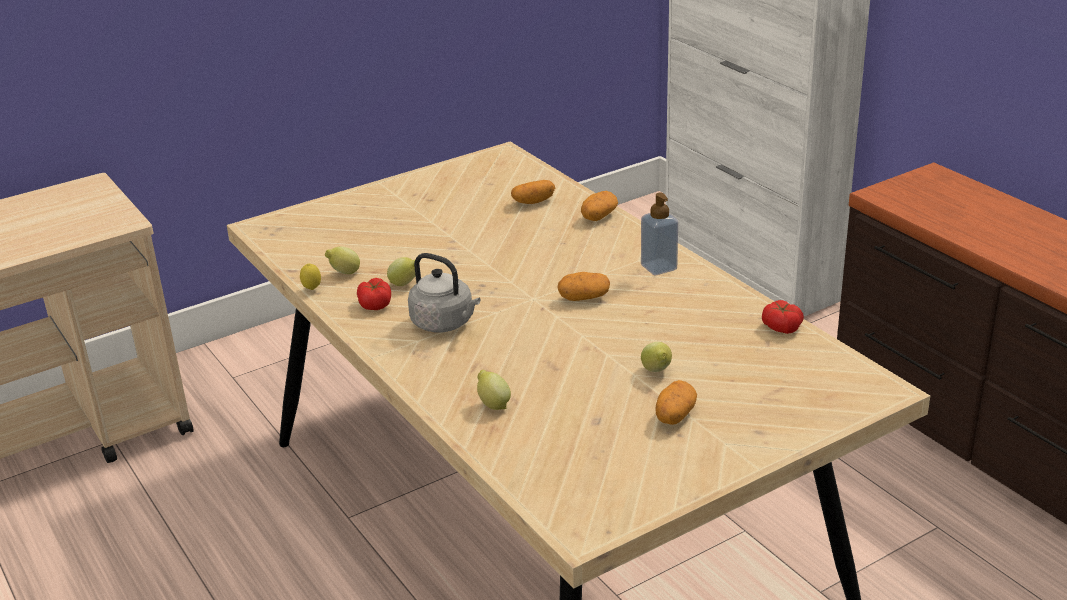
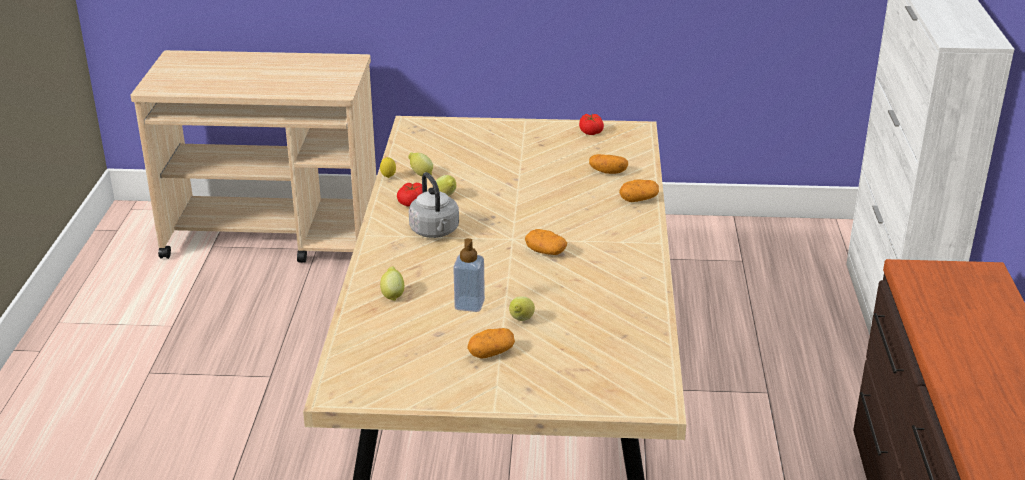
camera: 35 degrees right, 0 degrees up
soap dispenser [641,193,678,275] -> soap dispenser moved to [453,238,485,312]
tomato [762,300,804,334] -> tomato moved to [579,114,604,135]

